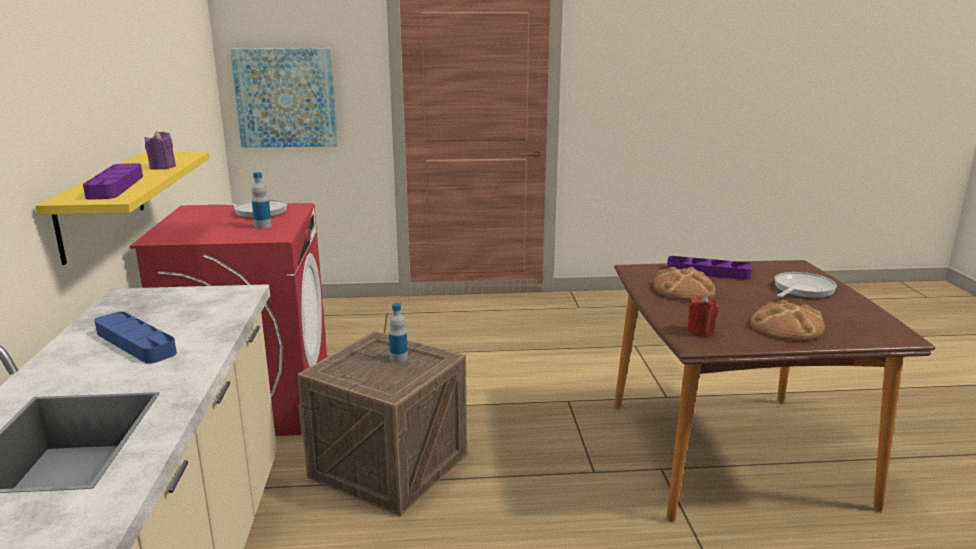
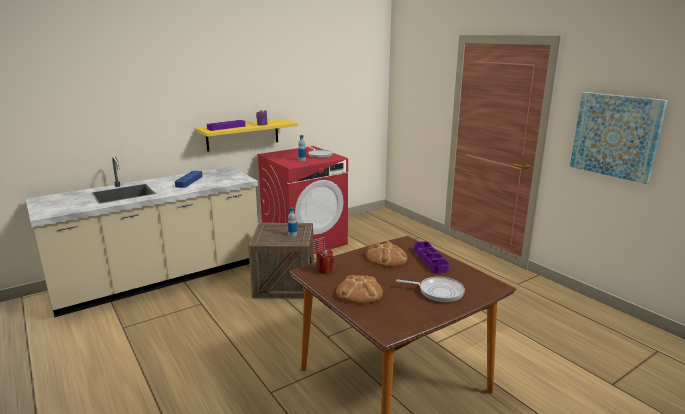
camera: 60 degrees right, 0 degrees up
picture [230,48,338,148] -> picture moved to [570,92,668,184]

